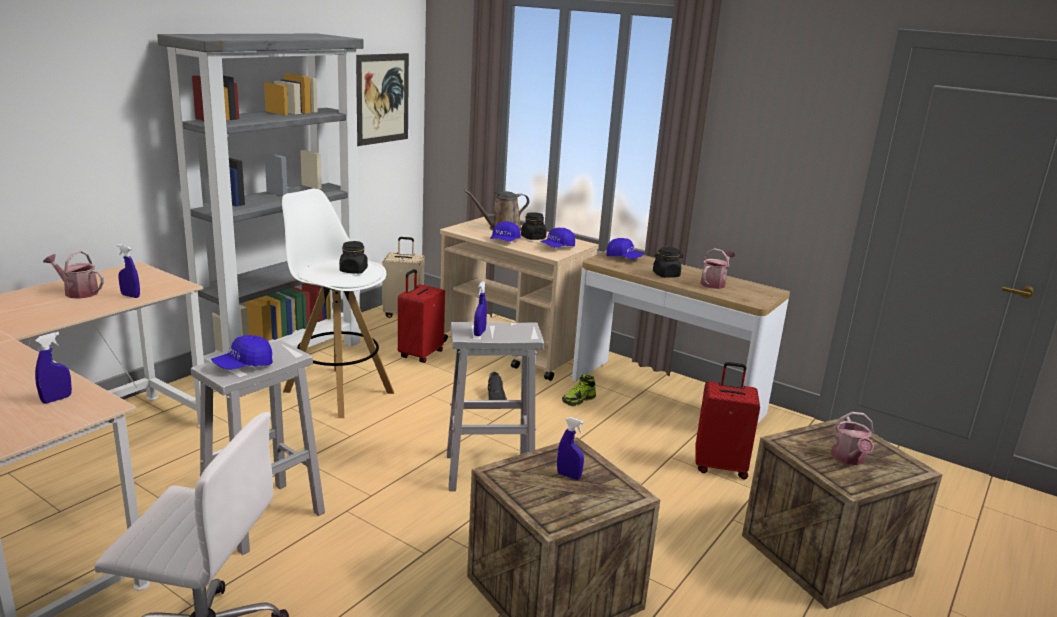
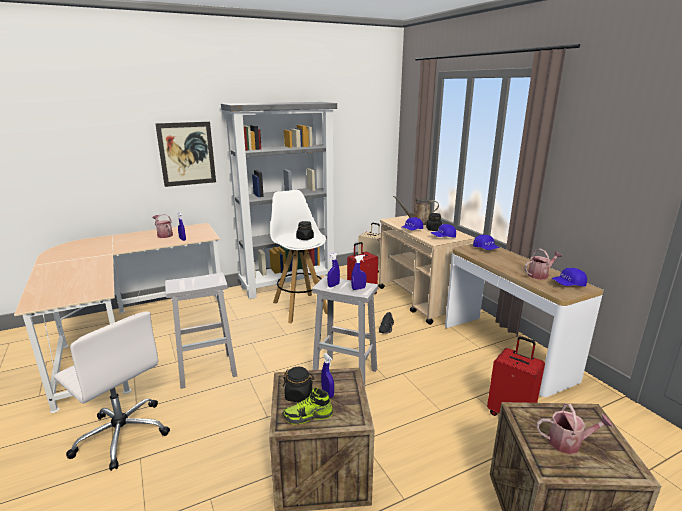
camera: 30 degrees right, 0 degrees up
blue spray bottle [35,332,72,404] -> blue spray bottle moved to [351,255,366,290]
blue cap [211,335,273,370] -> blue cap moved to [552,268,587,287]
picture [356,53,409,146] -> picture moved to [155,122,216,187]
shoe [562,374,596,406] -> shoe moved to [283,387,333,424]
black jar [653,247,683,278] -> black jar moved to [283,367,314,402]
watering can [831,412,874,465] -> watering can turned 120 degrees counterclockwise [536,404,613,454]

